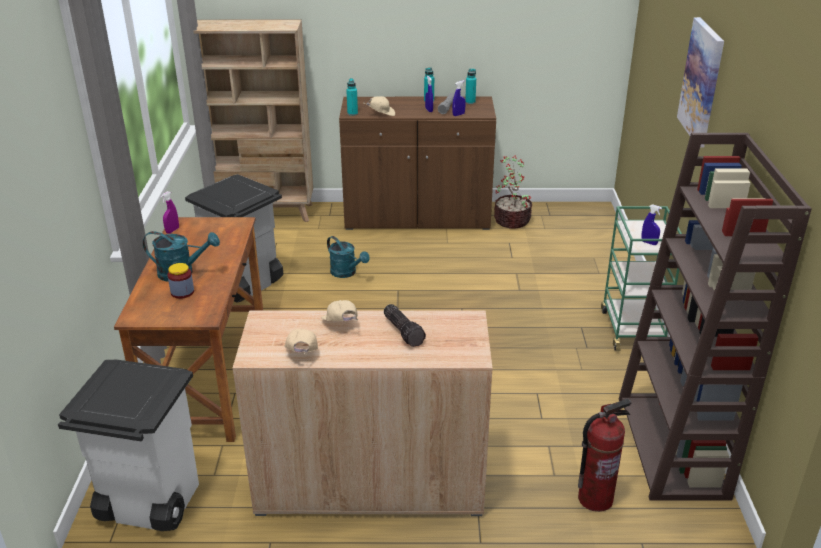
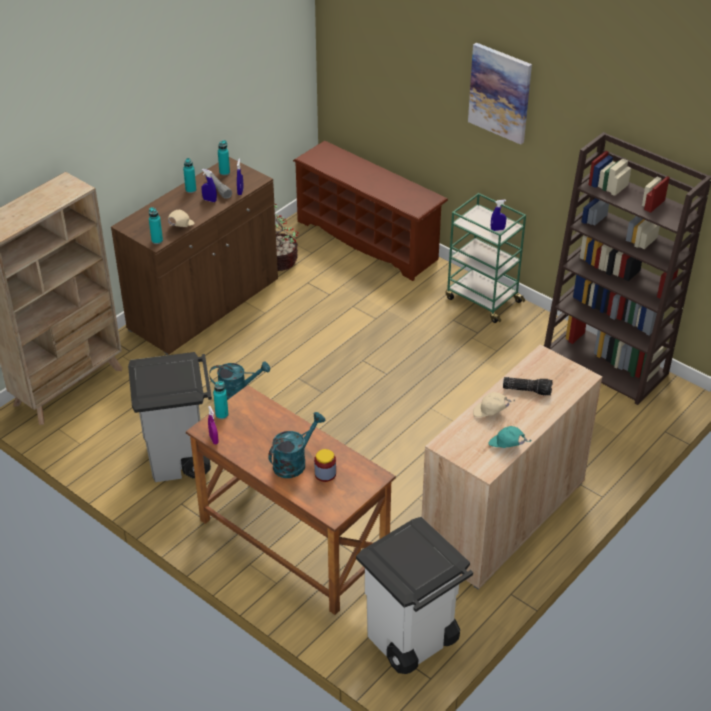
camera: 50 degrees left, 10 degrees up
beige cap [284,329,318,354] -> turquoise cap [488,426,531,448]
fire extinguisher [578,399,631,512] -> none
none -> turquoise bottle [213,381,229,419]
none -> brown shoe rack [293,141,448,281]

